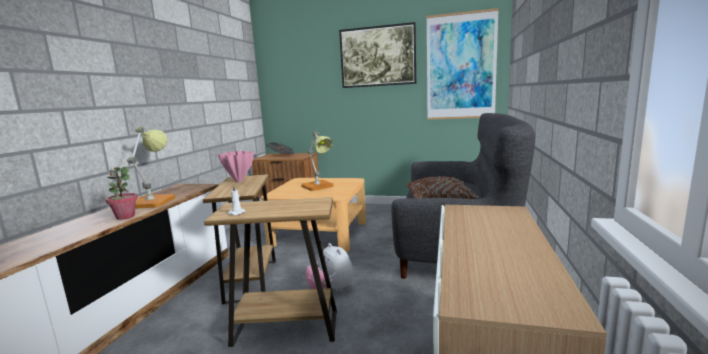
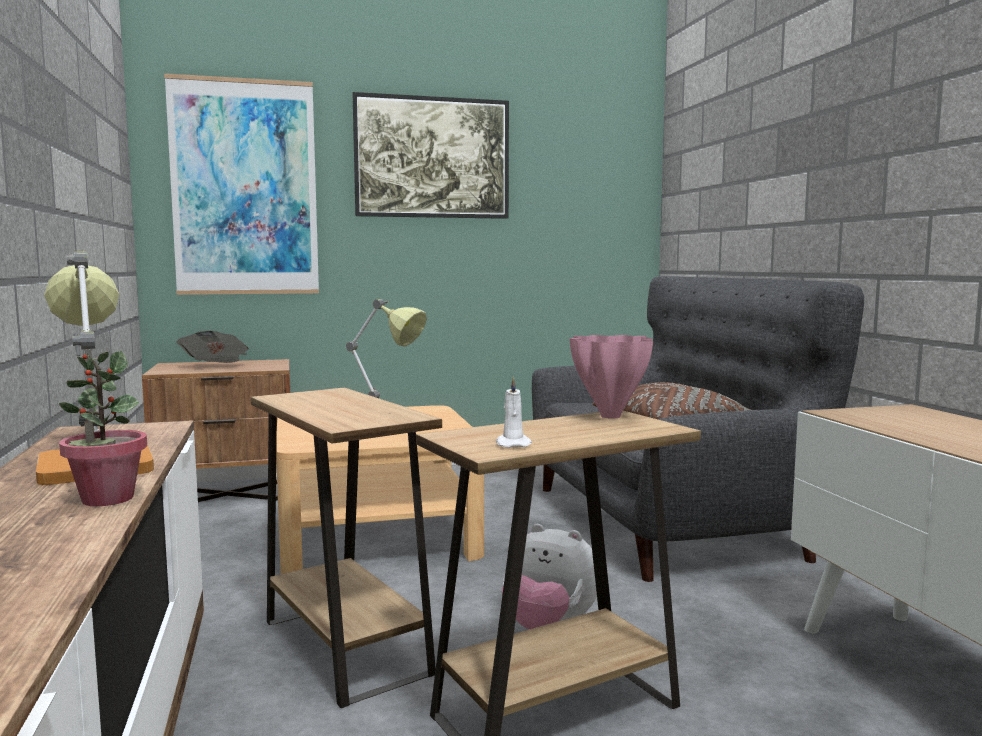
camera: 30 degrees left, 5 degrees down
pink vase [218,151,254,183] -> pink vase moved to [569,335,653,418]
picture [427,8,499,120] -> picture moved to [164,73,319,295]

